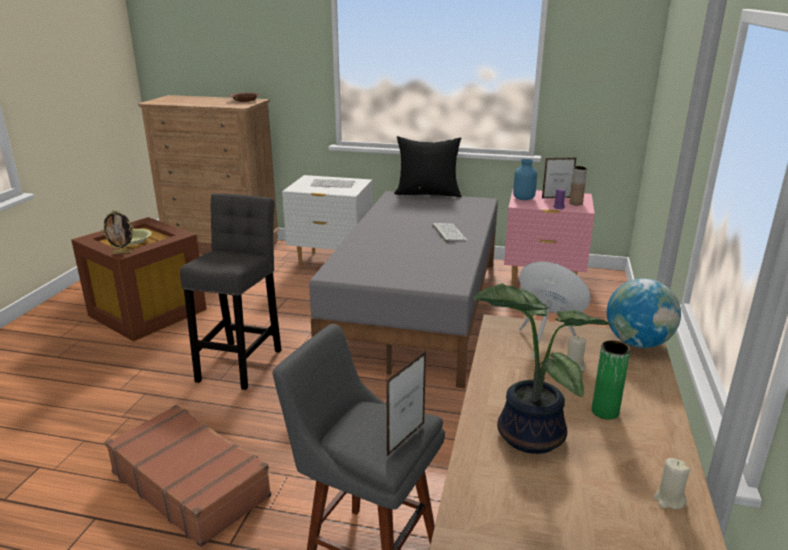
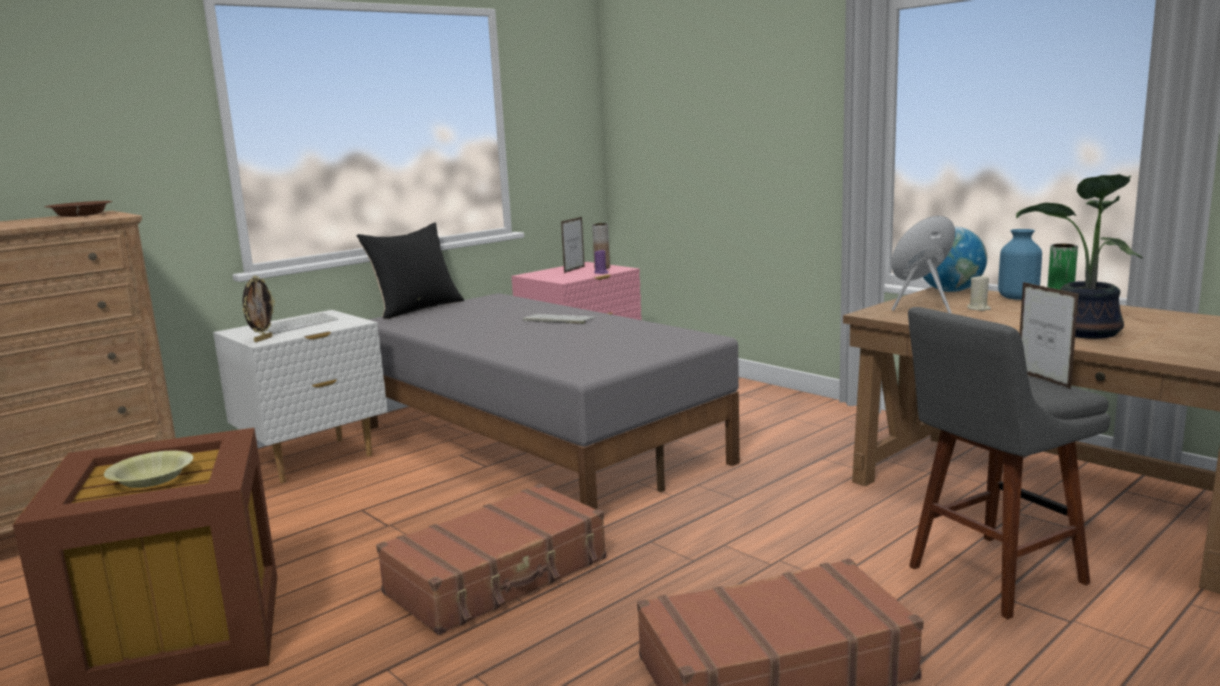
camera: 55 degrees left, 10 degrees down
picture frame [102,210,134,254] -> picture frame moved to [243,276,275,342]
grey stool [180,194,281,390] -> brown suitcase [376,483,606,635]
blue vase [513,159,537,200] -> blue vase moved to [998,229,1042,300]
beige candle [654,458,690,509] -> none

